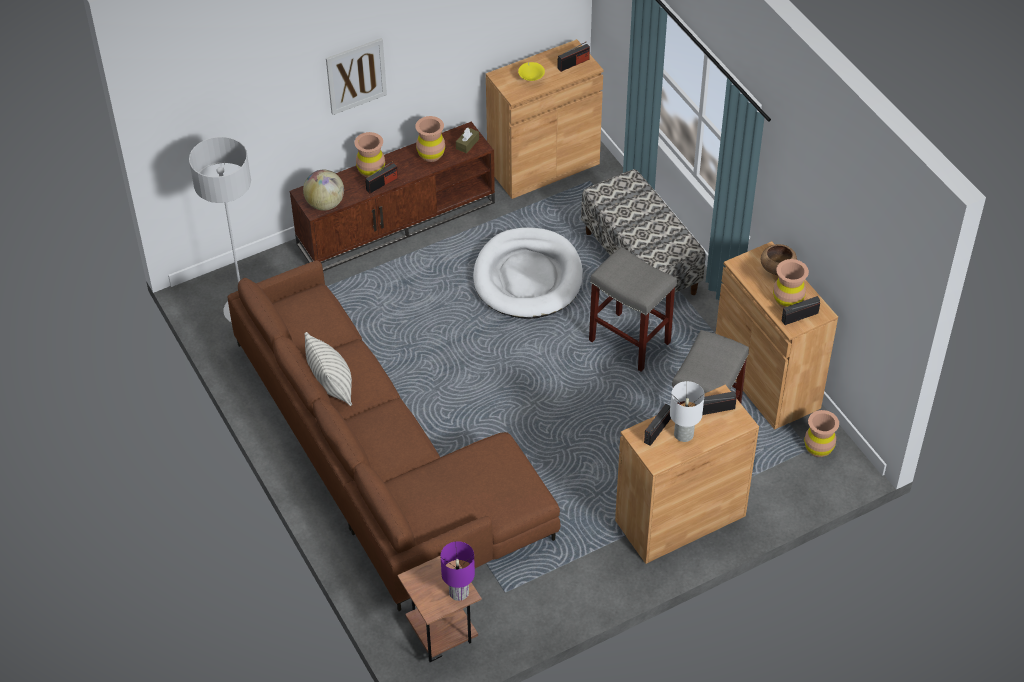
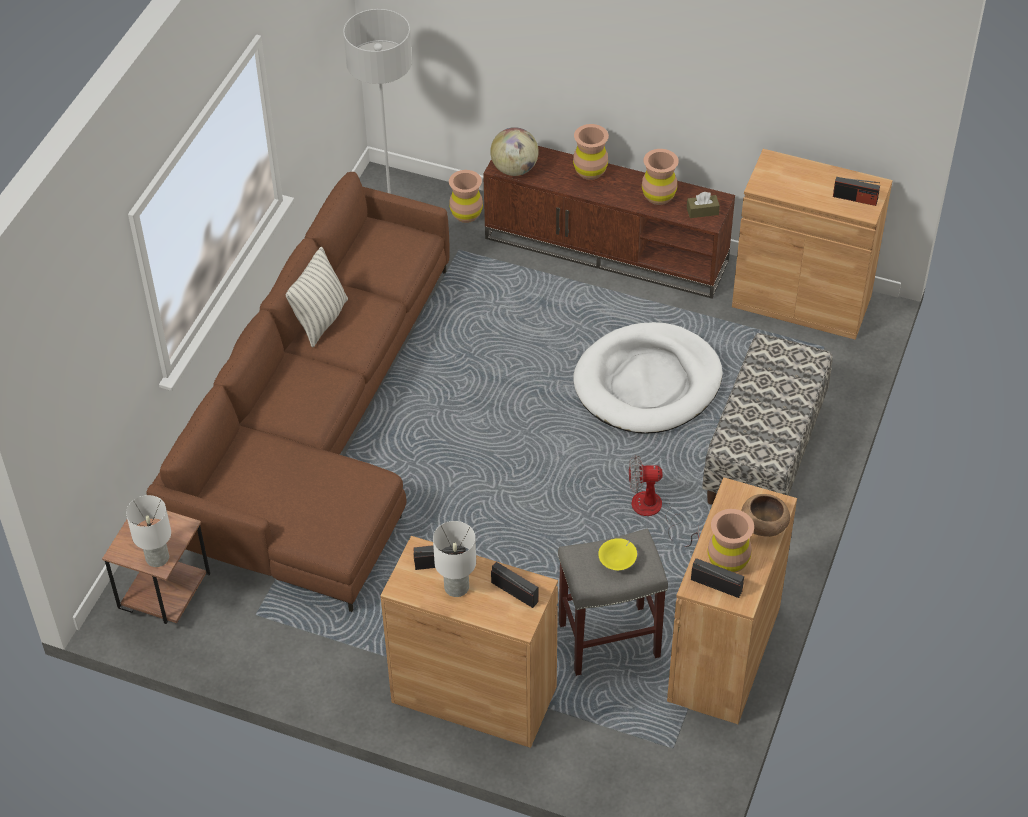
camera: 50 degrees right, 0 degrees up
picture [326,38,387,115] -> none
radio [365,161,398,194] -> none
purple table lamp [440,541,475,601] -> white table lamp [126,495,171,567]
yellow bowl [518,62,545,81] -> yellow bowl moved to [598,538,637,570]
grey stool [589,247,677,372] -> fan [629,455,699,547]
brown vase [804,410,839,457] -> brown vase moved to [449,170,483,223]

